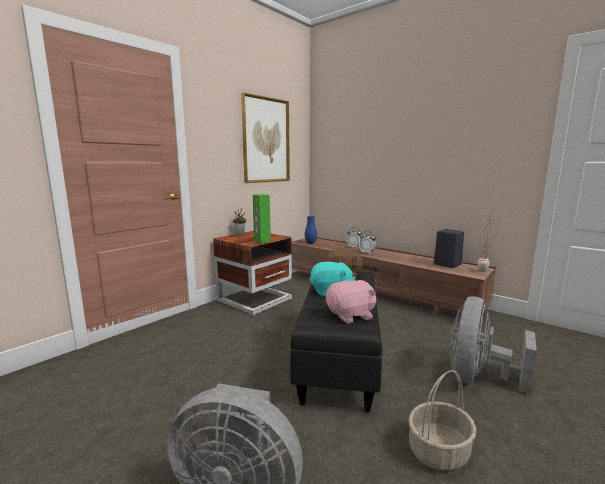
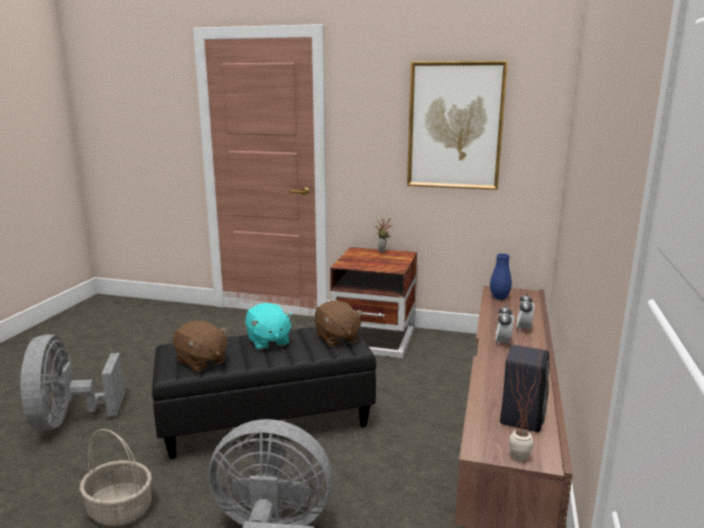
camera: 65 degrees right, 5 degrees up
green speaker [253,194,271,243] -> none
pink plush toy [326,279,376,324] -> brown plush toy [173,321,228,372]

